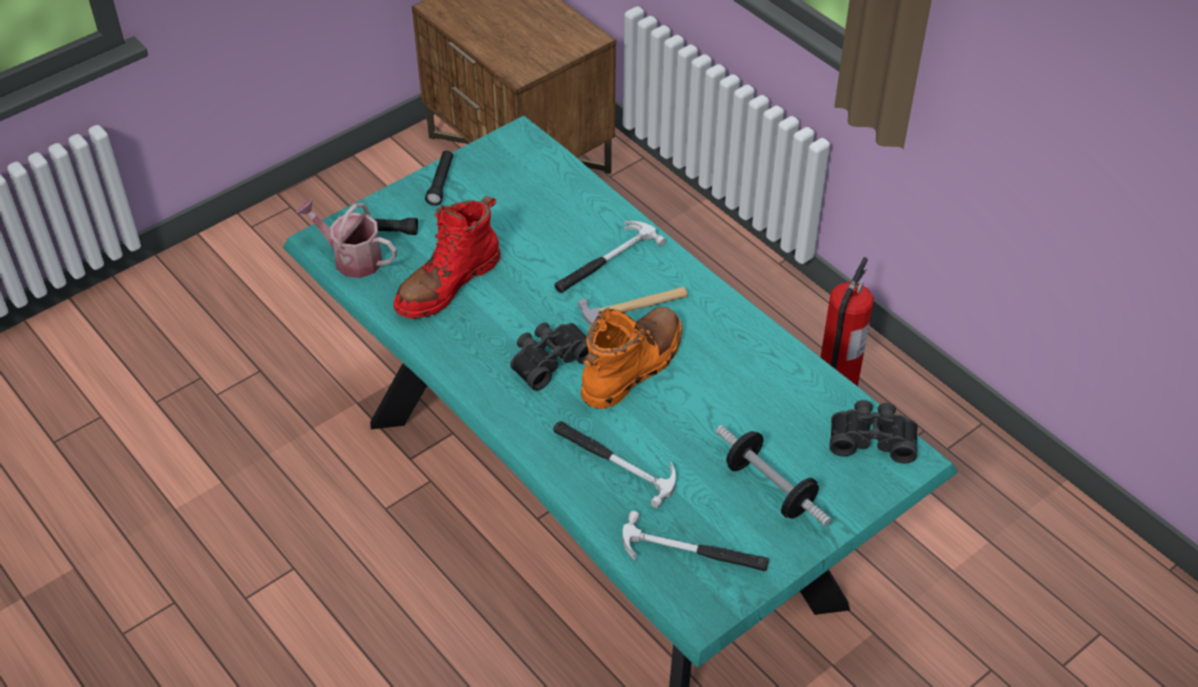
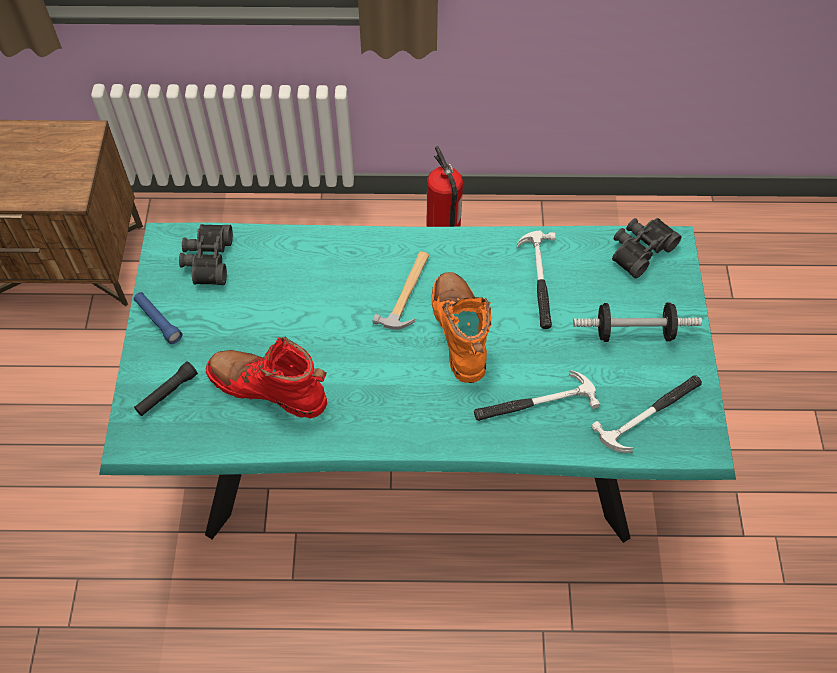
camera: 50 degrees left, 10 degrees up
watering can [296,199,397,278] -> none
red boot [394,196,500,318] -> red boot turned 120 degrees clockwise [206,337,327,419]
black flashlight [425,151,453,206] -> blue flashlight [134,292,182,344]
black binoculars [510,322,589,391] -> black binoculars moved to [179,224,233,285]
hammer [554,221,666,293] -> hammer moved to [517,231,555,329]

